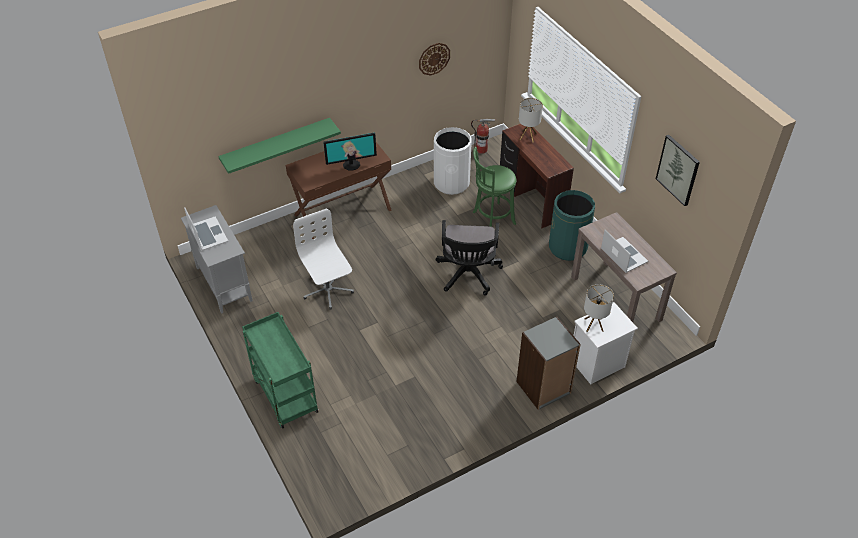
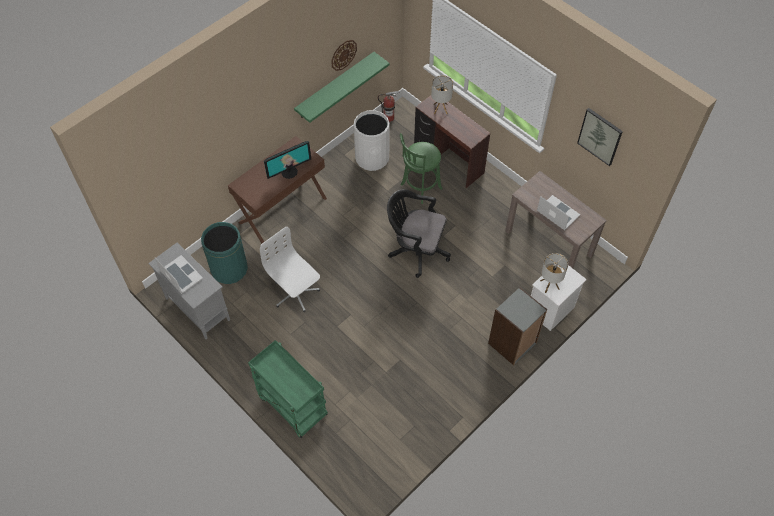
camera: 15 degrees left, 10 degrees up
green shelf [218,118,341,174] -> green shelf moved to [294,52,390,123]
black office chair [436,220,503,296] -> black office chair turned 120 degrees clockwise [387,189,451,278]
green trash can [549,190,595,261] -> green trash can moved to [201,222,248,284]

